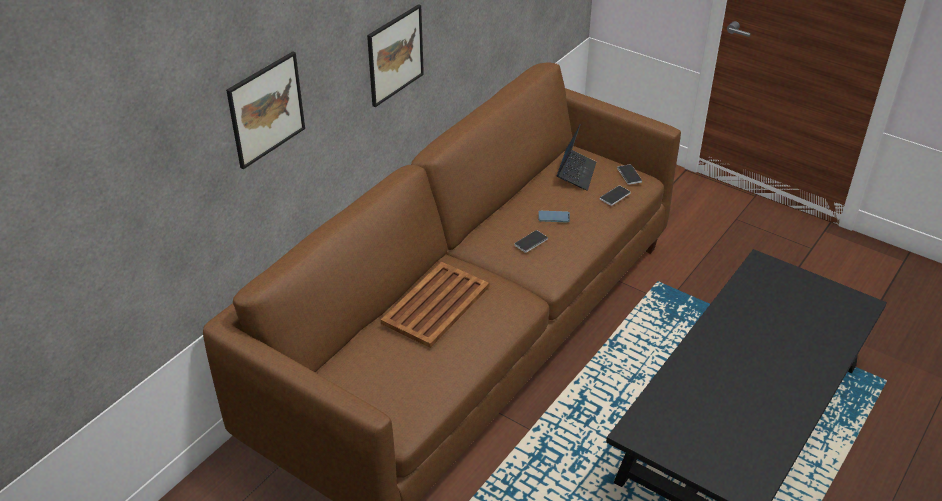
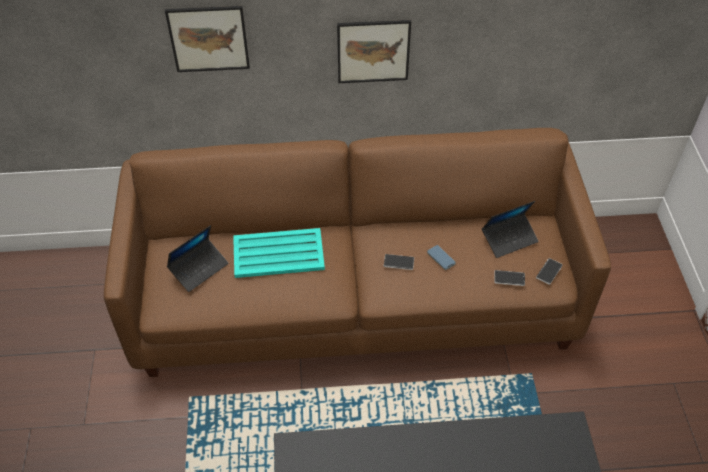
camera: 50 degrees right, 10 degrees up
brown tray [381,262,489,348] -> turquoise tray [233,228,325,278]
none -> laptop [167,225,229,292]

